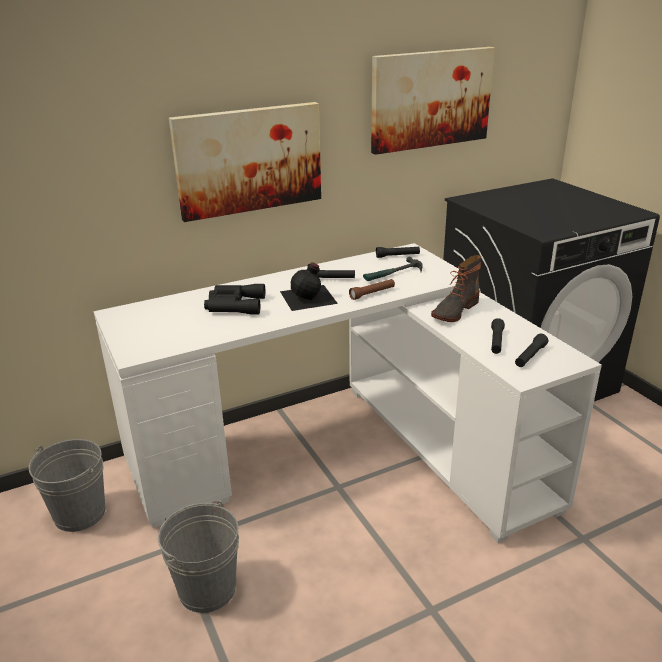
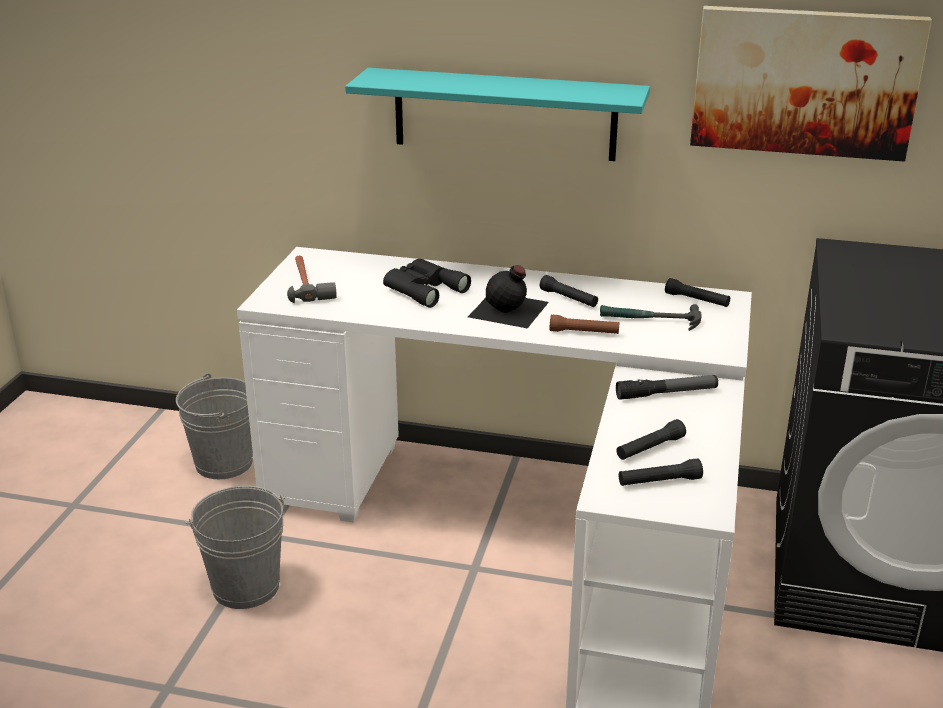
camera: 40 degrees right, 0 degrees up
picture [169,102,321,222] -> turquoise shelf [345,68,650,161]
boot [431,255,481,322] -> flashlight [616,375,718,400]
none -> hammer [287,256,337,303]

